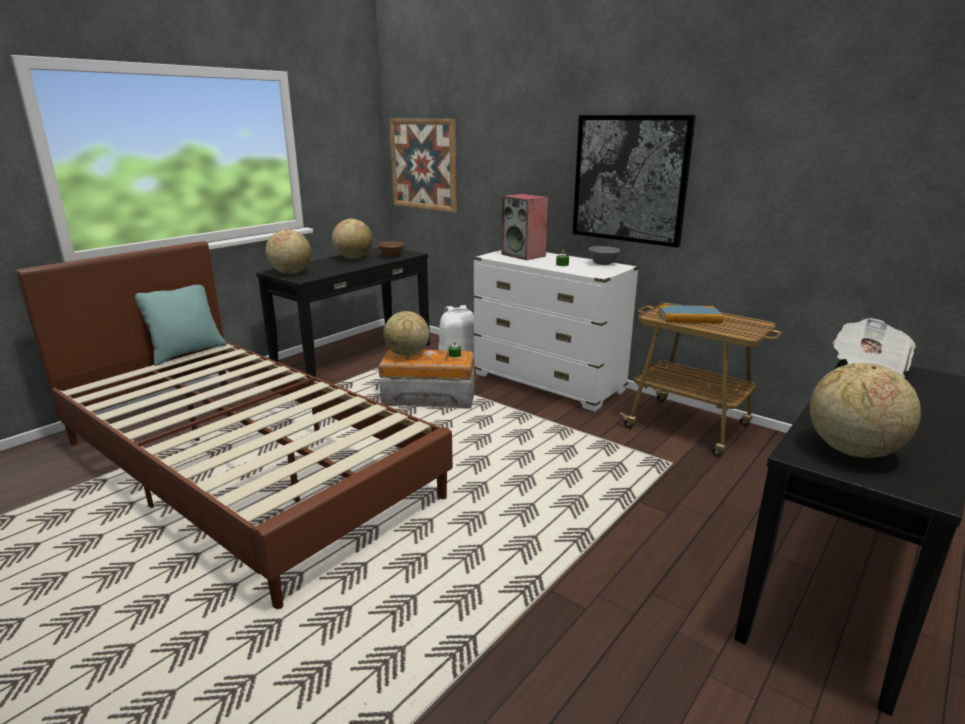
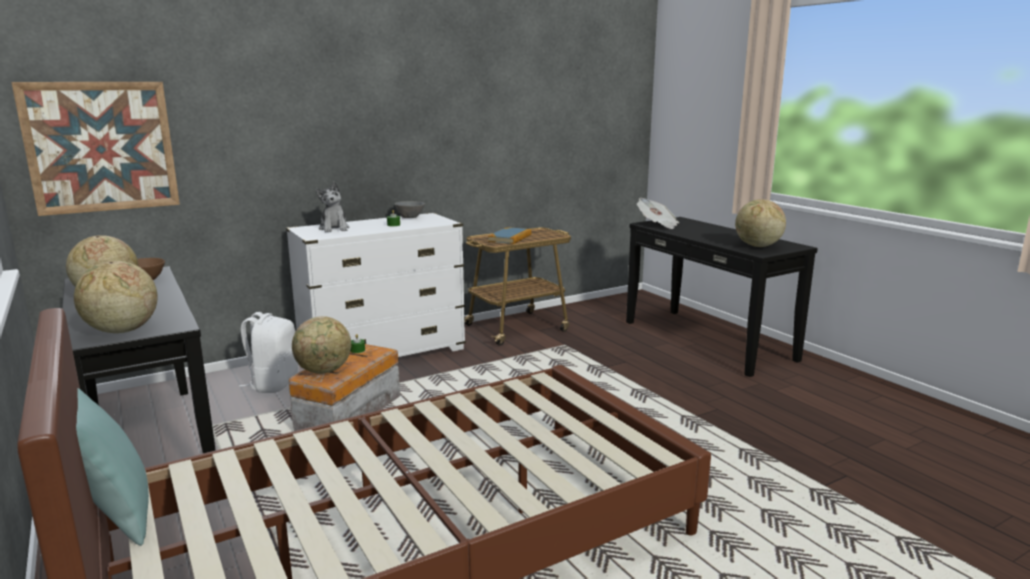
camera: 70 degrees left, 5 degrees down
speaker [501,194,548,260] -> plush toy [316,182,350,232]
picture [573,115,696,248] -> none

